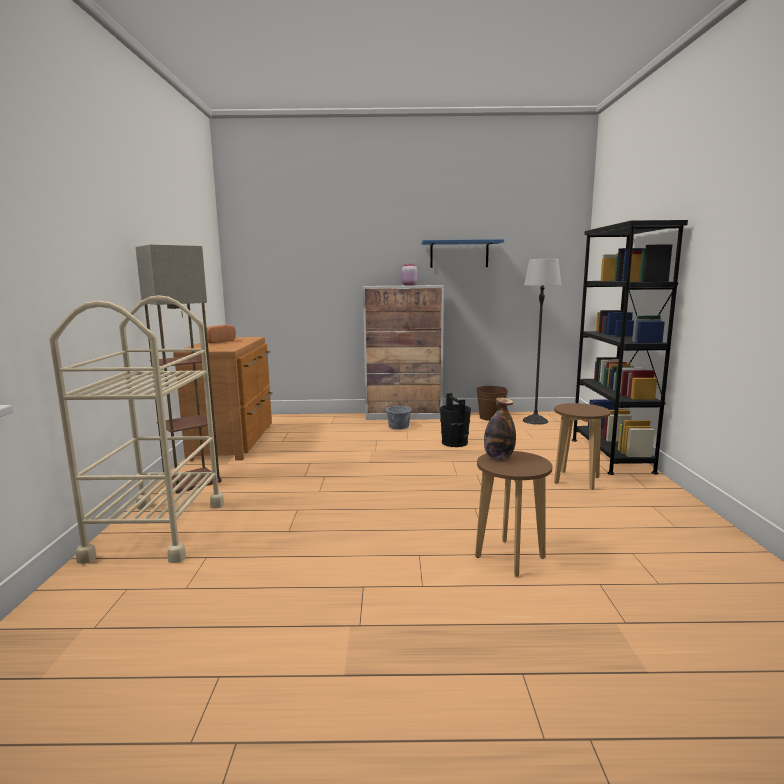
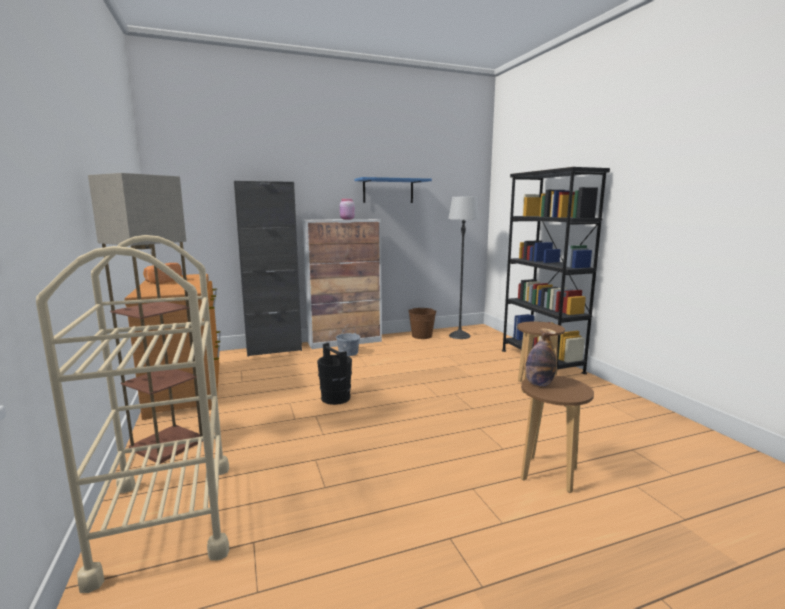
camera: 20 degrees left, 0 degrees up
black bucket [440,393,471,447] -> black bucket moved to [317,343,352,405]
none -> black cabinet [234,181,302,357]

